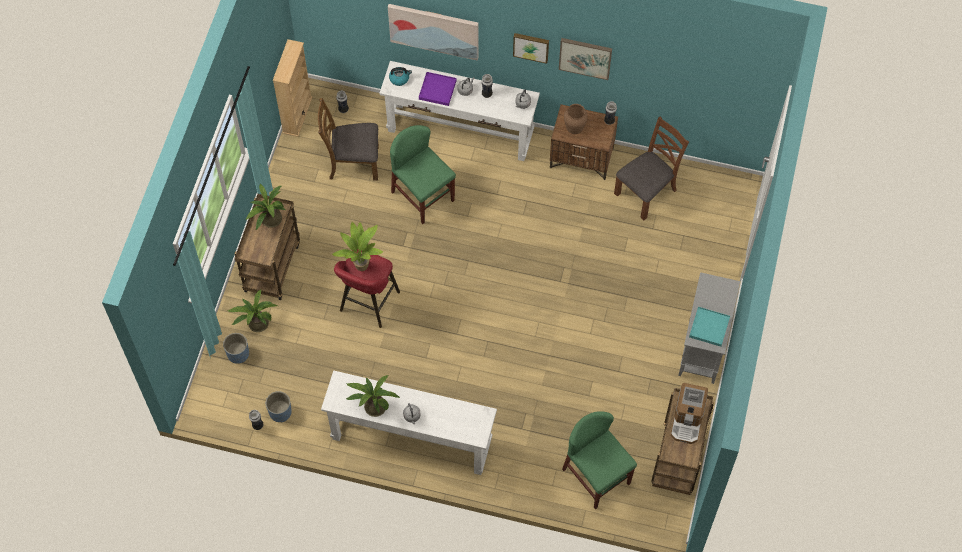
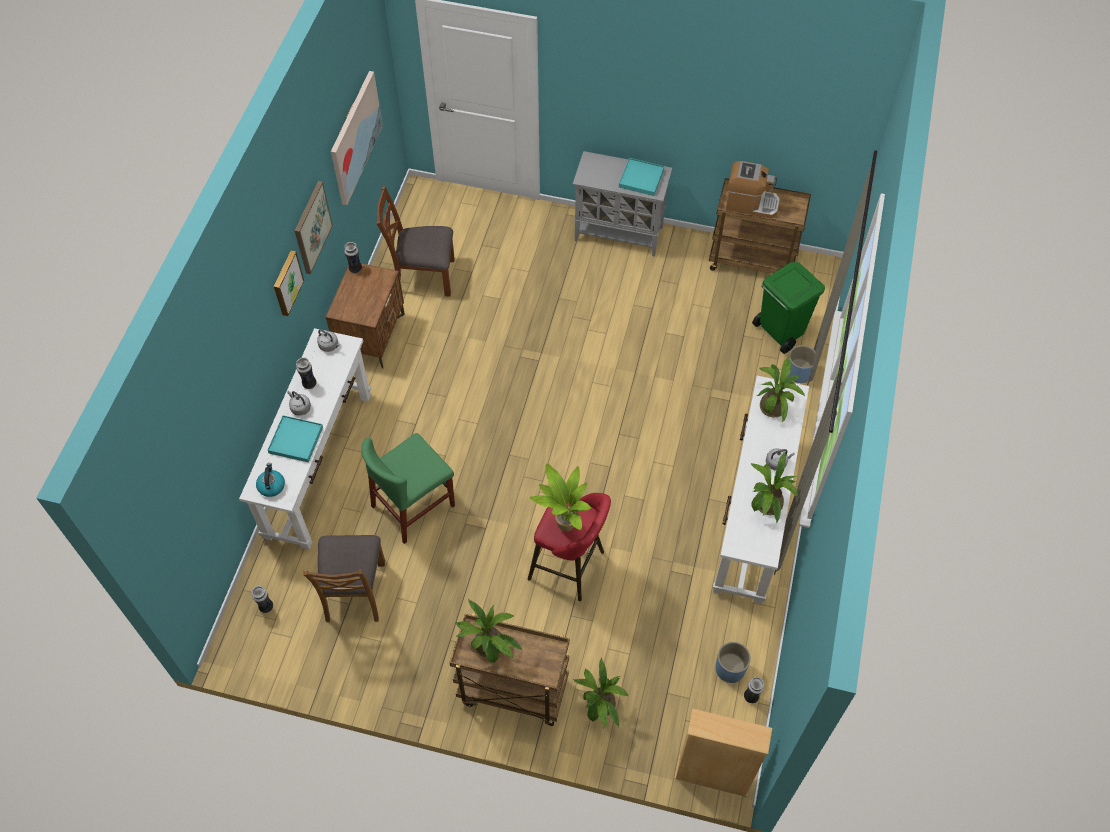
camera: 90 degrees left, 5 degrees down
blue planter [223,333,249,364] -> blue planter moved to [788,345,816,383]
beige bookcase [273,39,312,137] -> beige bookcase moved to [674,709,772,797]
picture [388,4,479,61] -> picture moved to [331,71,383,205]
purple tray [419,72,457,106] -> turquoise tray [268,415,323,462]
green chair [562,411,637,509] -> green trash can [752,262,825,354]
brown vase [564,104,588,134] -> none
brown chair [614,117,689,220] -> brown chair turned 45 degrees counterclockwise [376,186,455,296]
none -> potted plant [757,357,805,422]

